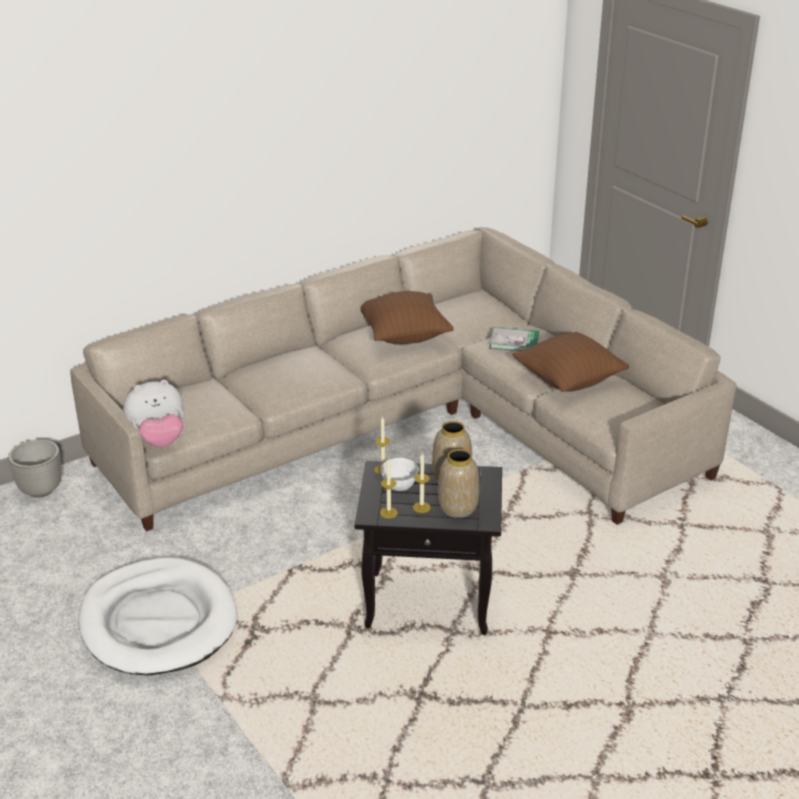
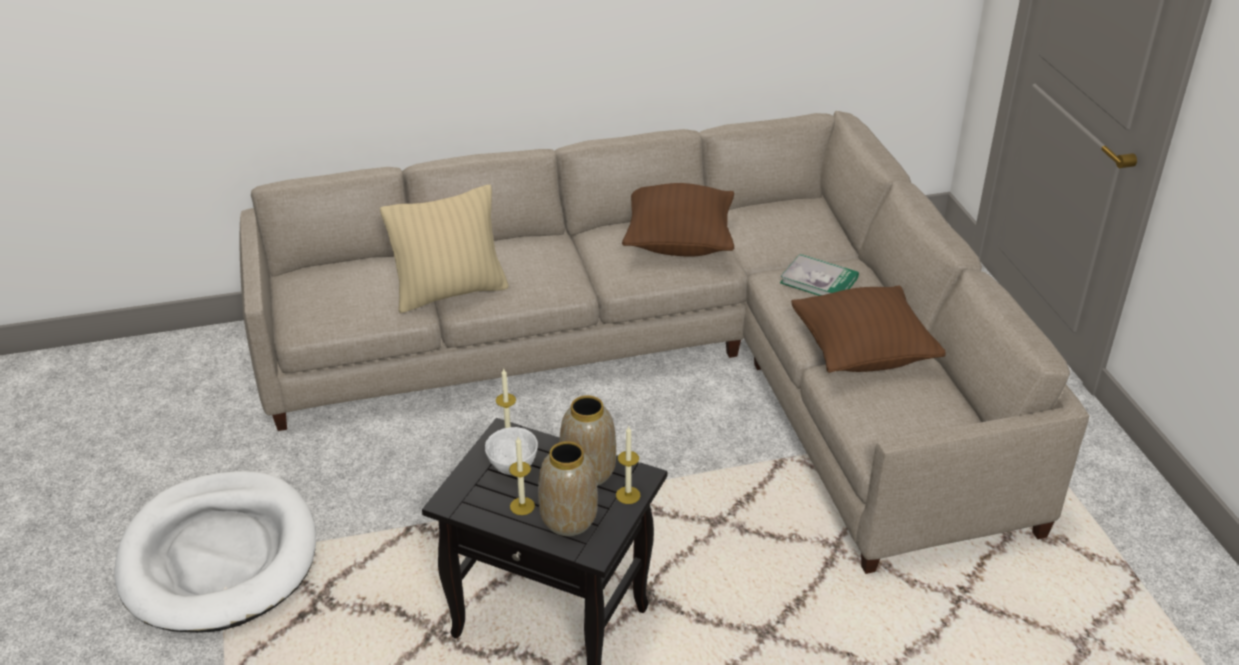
camera: 20 degrees right, 5 degrees up
planter [8,439,62,498] -> none
plush toy [123,380,184,447] -> none
candle [380,458,398,518] -> candle moved to [616,425,641,504]
none -> beige pillow [380,185,509,313]

